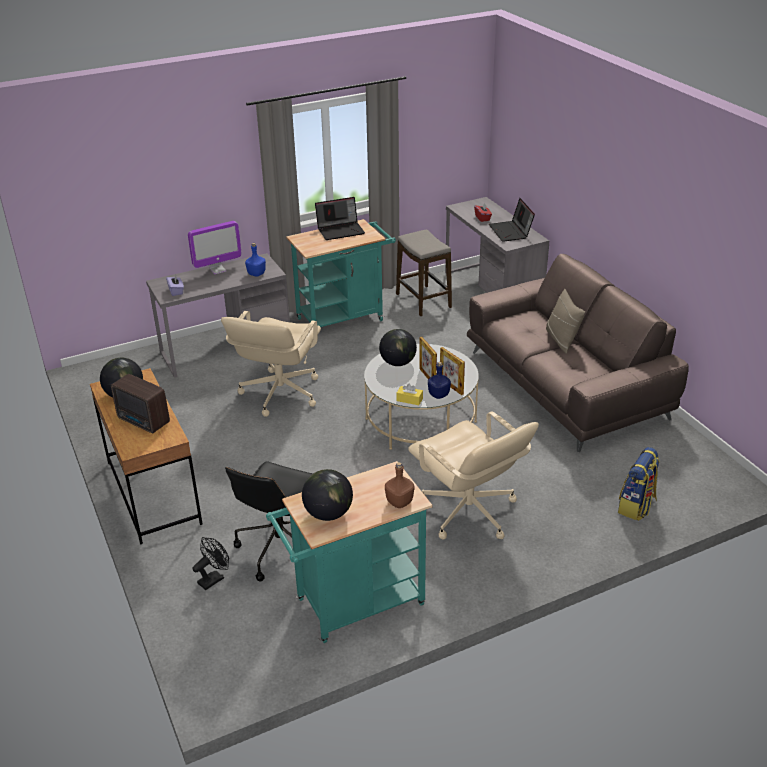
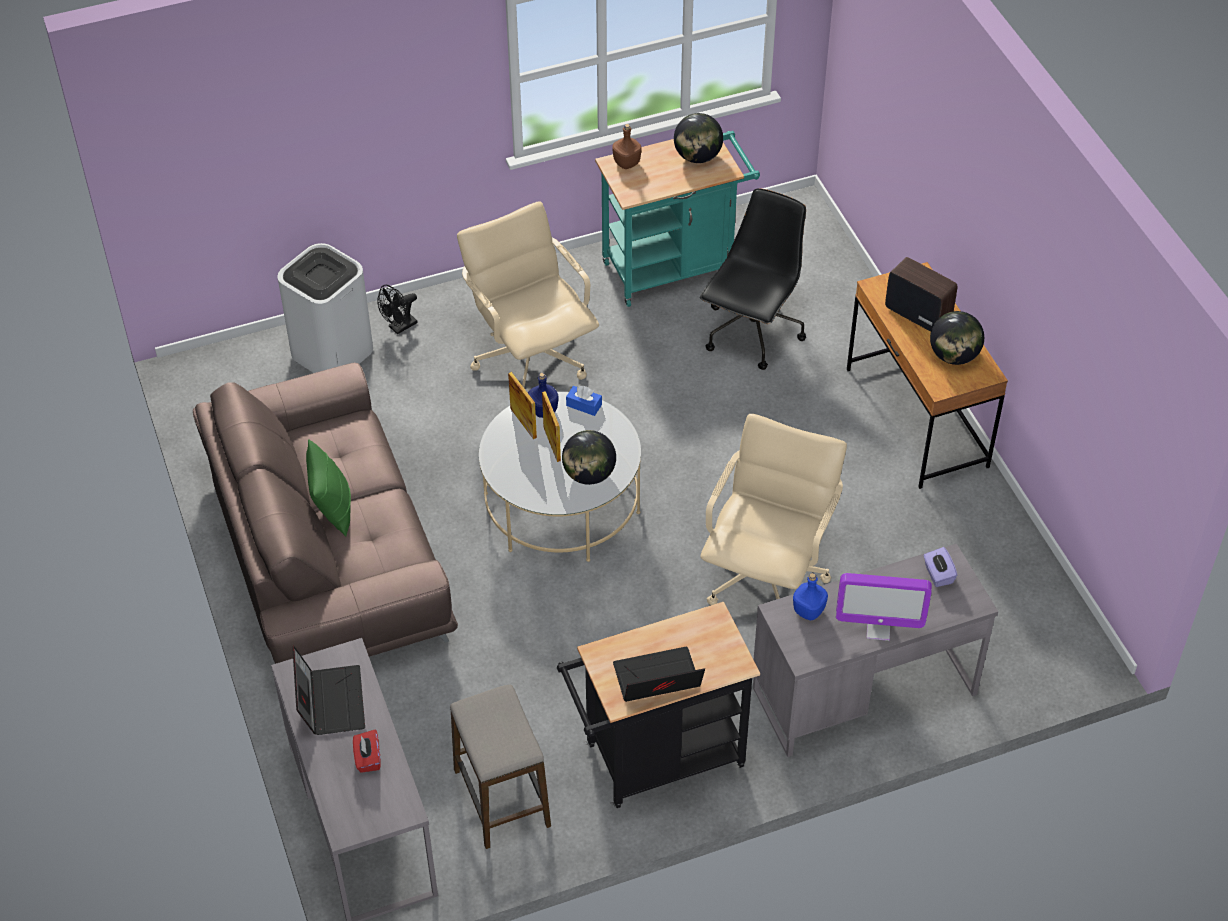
camera: 175 degrees left, 15 degrees up
monitor [188,221,242,275] -> monitor turned 150 degrees counterclockwise [836,573,932,641]
black fan [192,537,229,590] -> black fan moved to [377,285,418,335]
turquoise cart [286,219,396,327] -> black cart [557,602,760,808]
yellow tissue box [397,384,423,405] -> blue tissue box [566,386,602,416]
beige pillow [546,289,585,354] -> green pillow [306,439,351,537]
backpack [618,447,660,521] -> white trash can [278,243,373,373]

